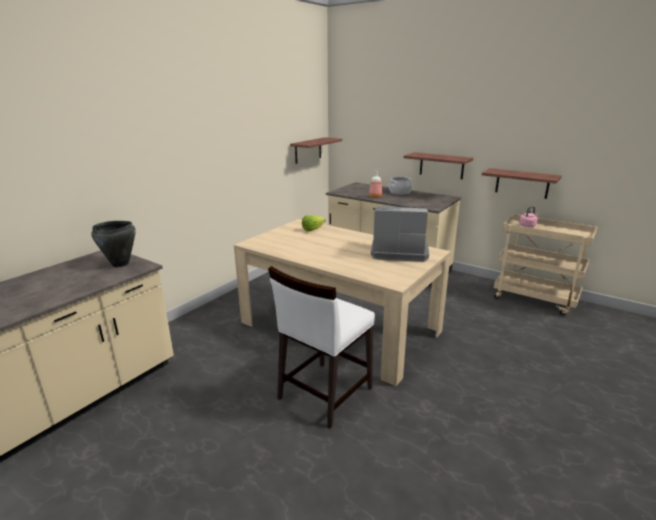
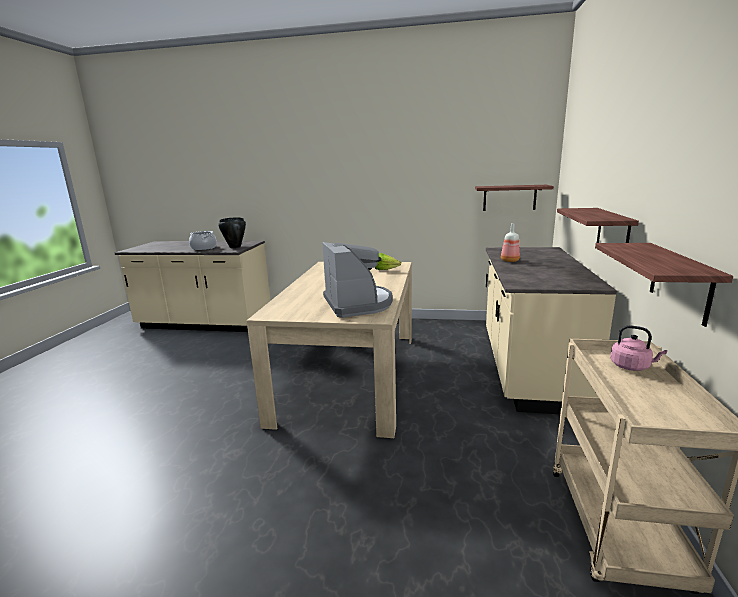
camera: 65 degrees right, 5 degrees down
white chair [268,266,375,429] -> none
cooking pot [389,176,412,195] -> cooking pot moved to [189,231,217,250]

